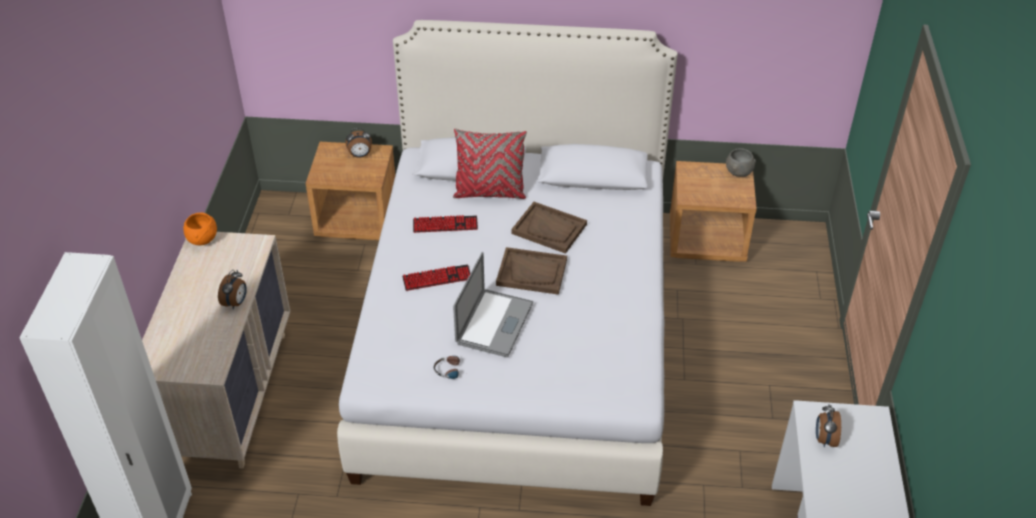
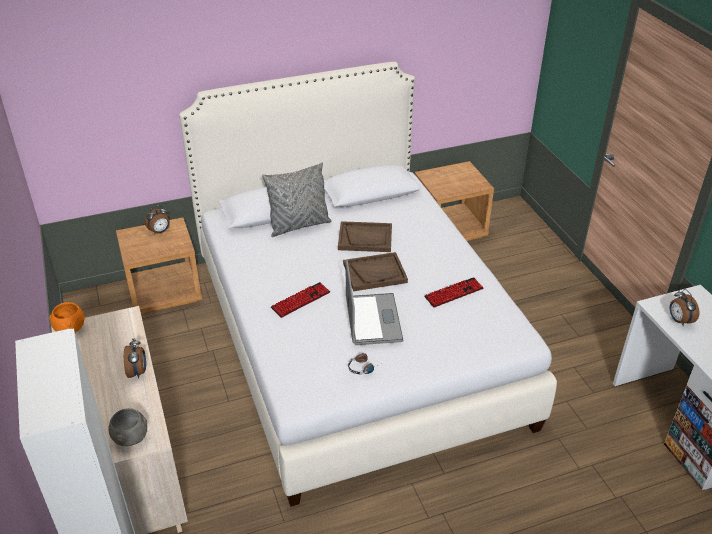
camera: 25 degrees left, 5 degrees down
keyboard [413,215,478,233] -> keyboard moved to [424,277,483,308]
red pillow [453,128,527,199] -> grey pillow [262,163,331,237]
grey bowl [726,148,756,177] -> grey bowl moved to [108,408,147,446]

